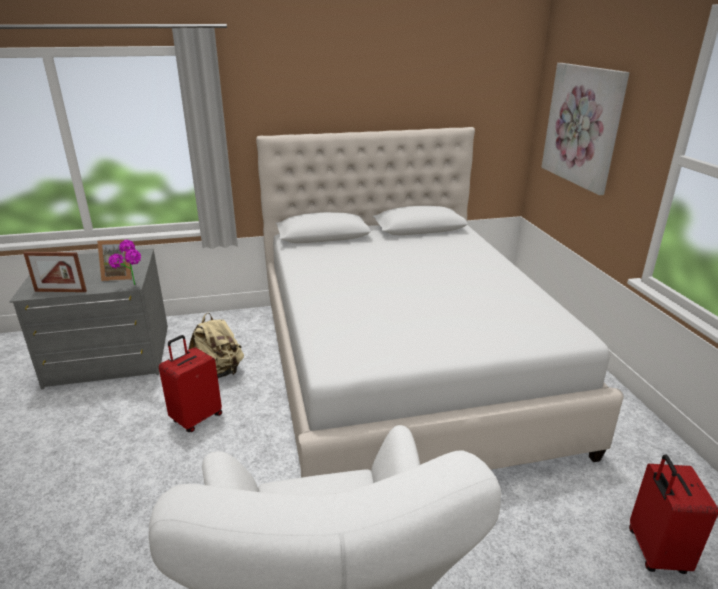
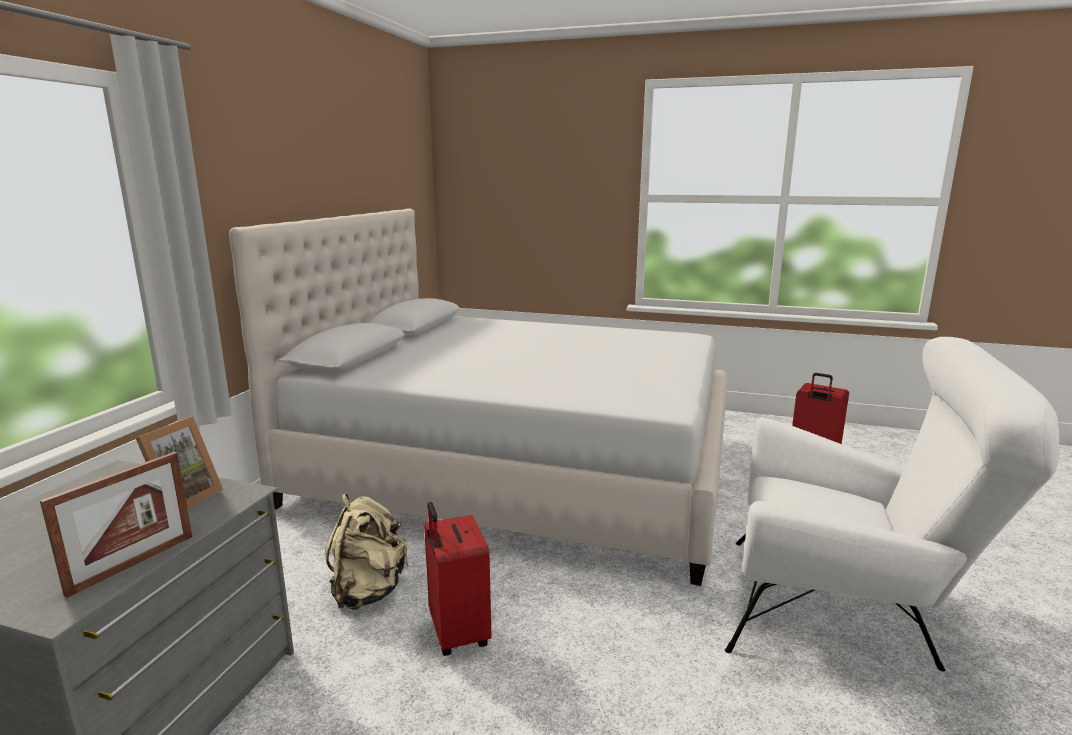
camera: 60 degrees left, 10 degrees down
potted plant [108,240,141,285] -> none
picture [541,63,629,195] -> none

